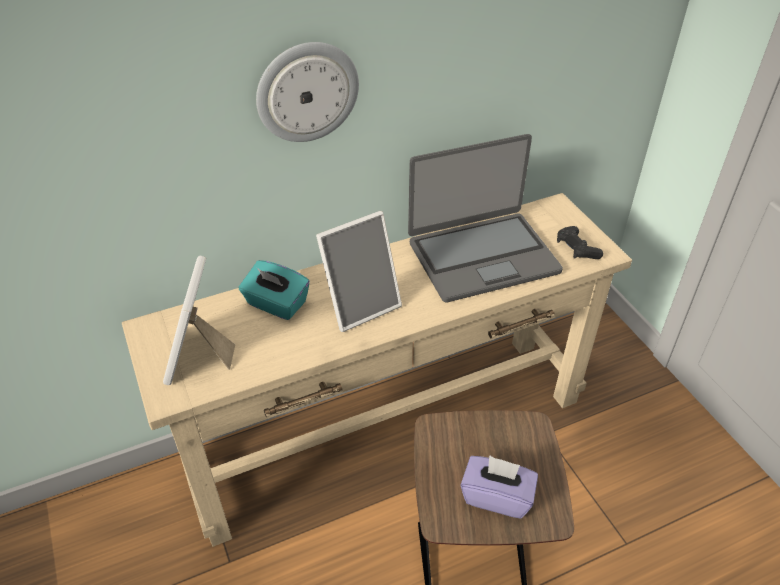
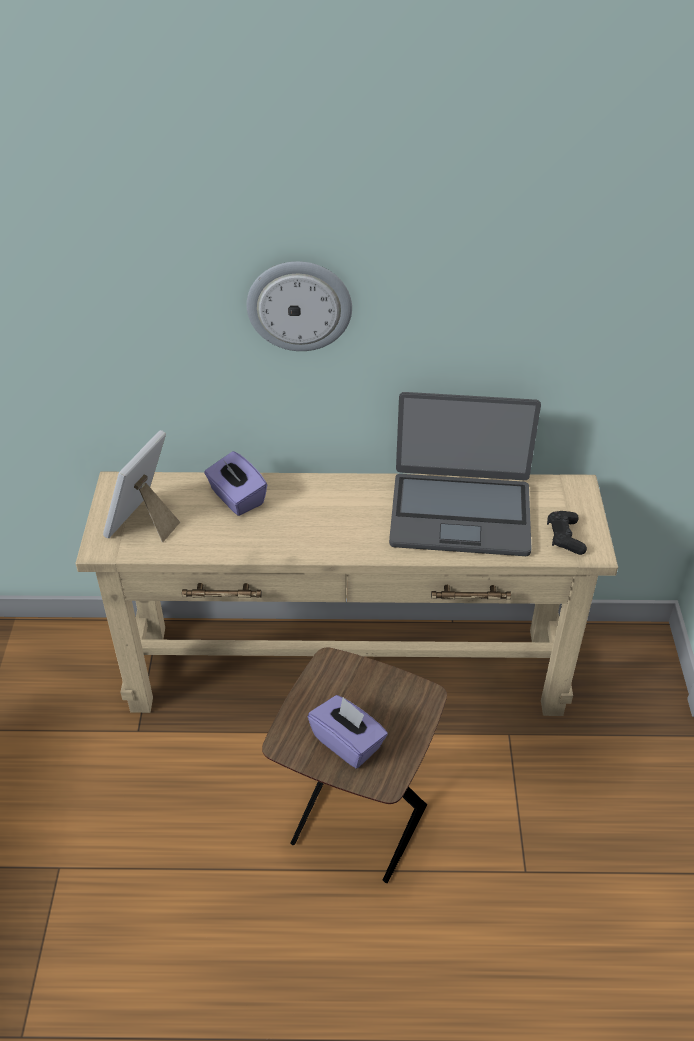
camera: 25 degrees right, 0 degrees up
turquoise tissue box [239,260,310,320] -> purple tissue box [204,451,267,516]
picture frame [316,211,402,332] -> none

